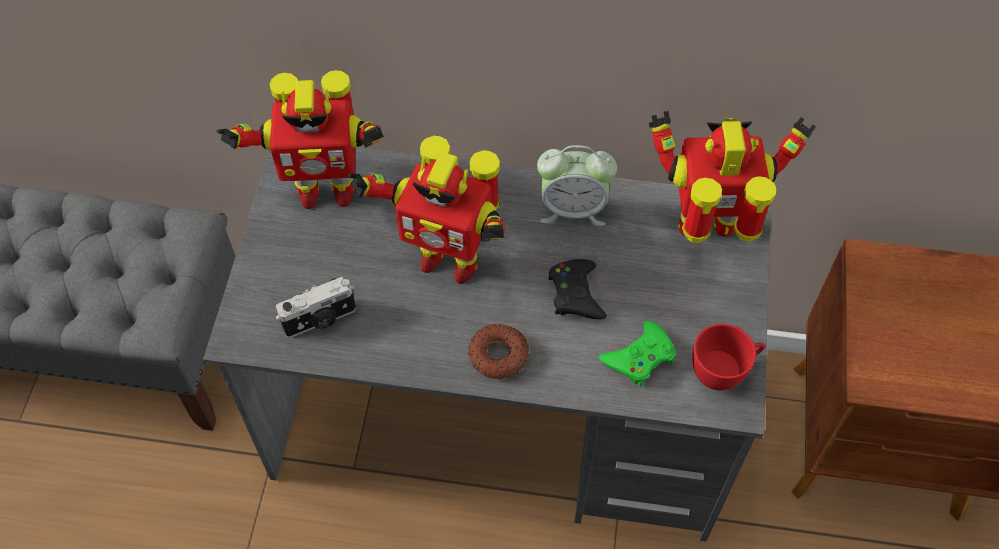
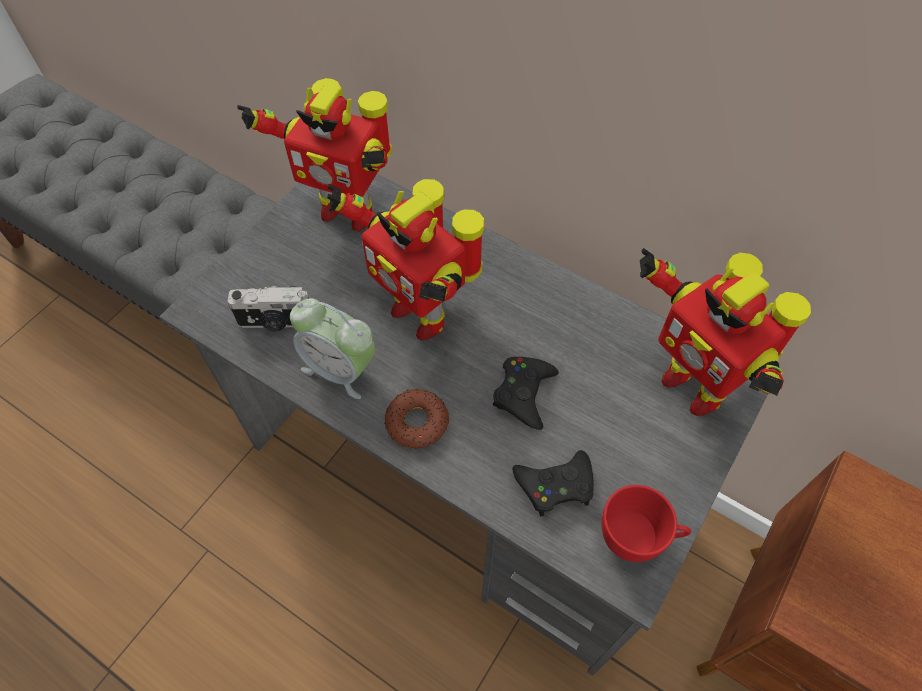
camera: 25 degrees right, 0 degrees up
alarm clock [537,145,617,226] -> alarm clock moved to [290,298,375,399]
green game controller [599,321,676,387] -> black game controller [512,450,593,516]
toy robot [649,111,816,243] -> toy robot turned 150 degrees counterclockwise [640,248,811,416]

